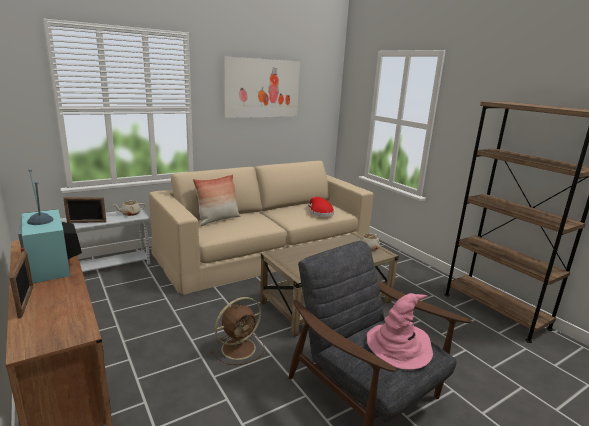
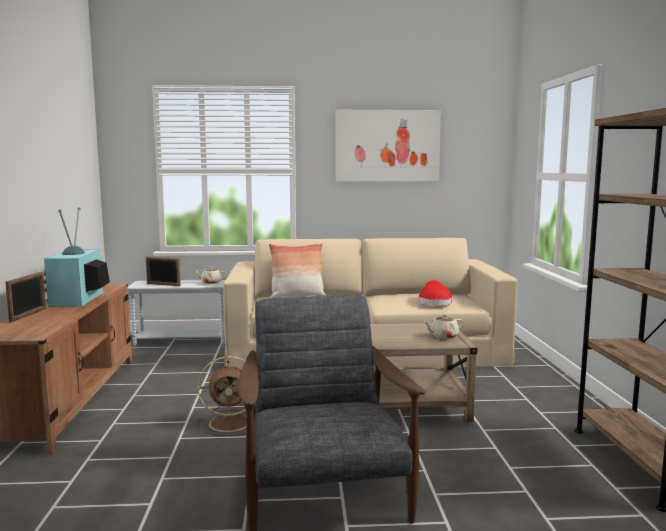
camera: 30 degrees right, 10 degrees down
pink hat [367,293,433,370] -> none

